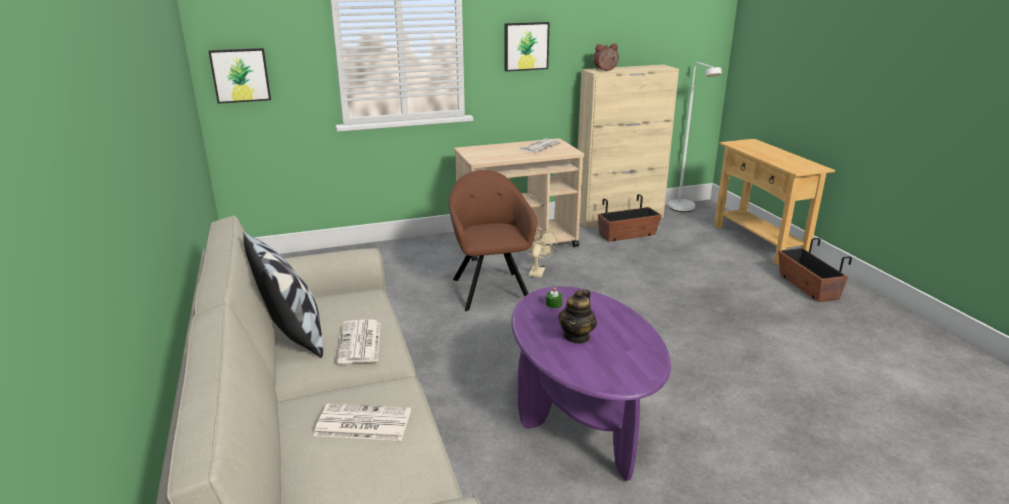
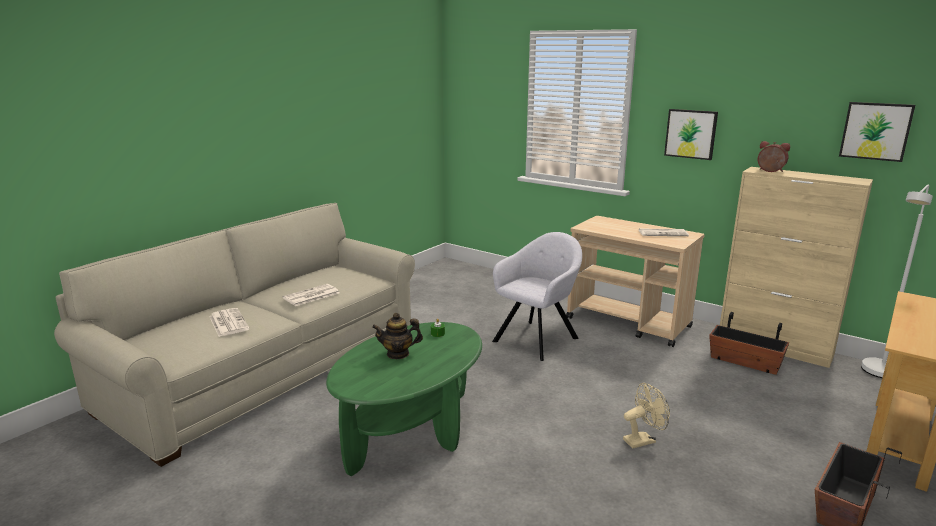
camera: 55 degrees right, 5 degrees down
picture [208,48,271,104] -> picture moved to [839,102,915,162]
pillow [243,231,323,358] -> none
brown armchair [449,170,537,311] -> grey armchair [492,232,582,361]
purple coffee table [511,286,671,481] -> green coffee table [326,322,482,476]
beige fan [525,227,558,278] -> beige fan moved to [623,383,670,448]

